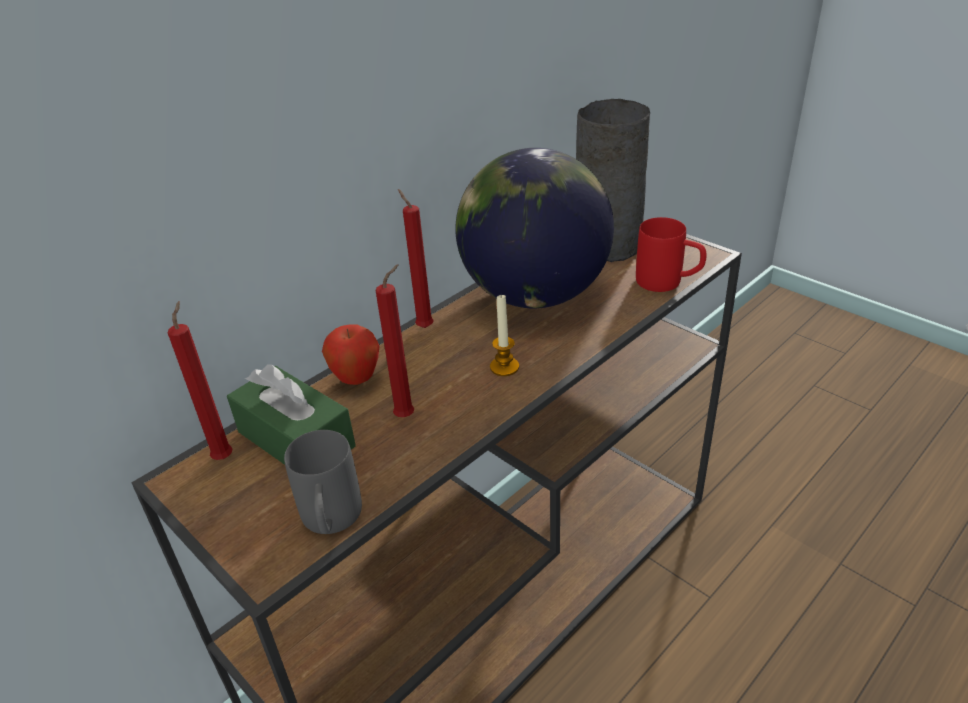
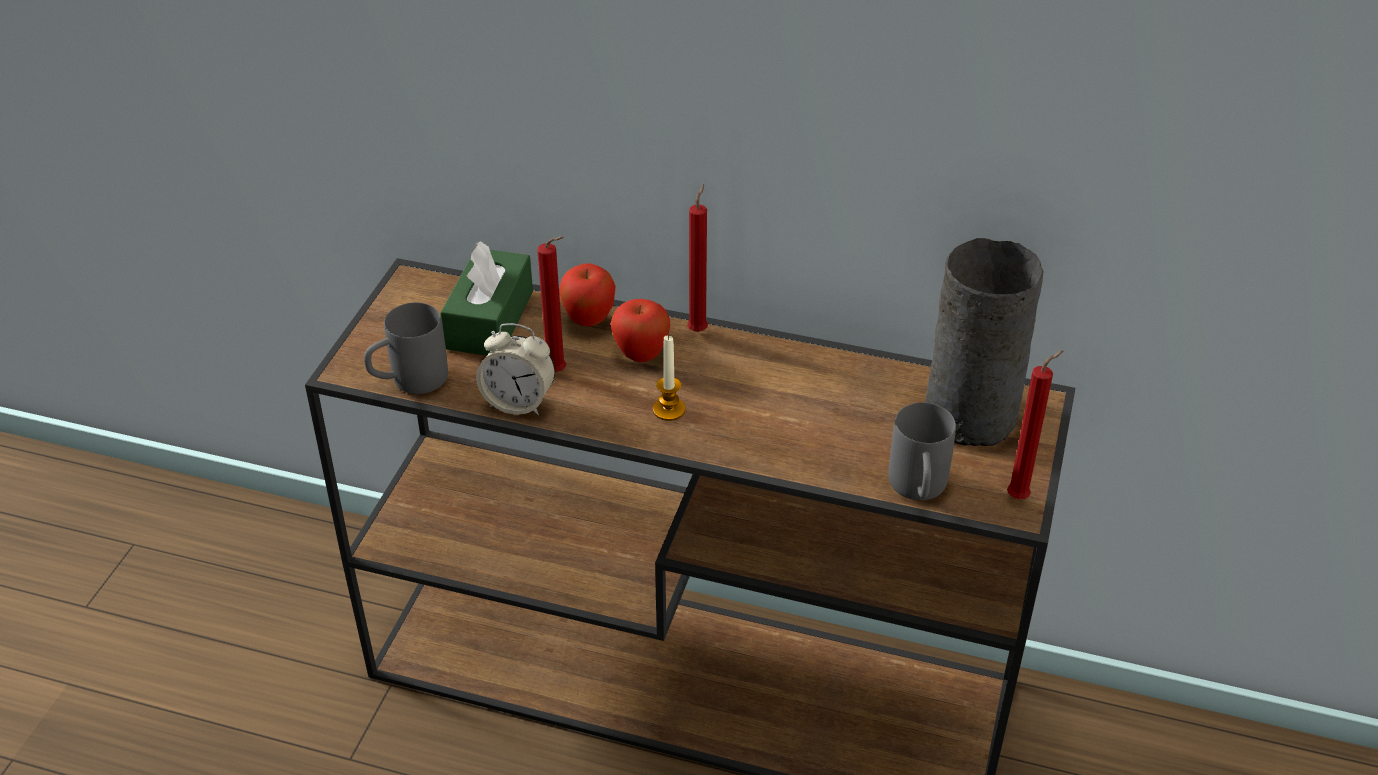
camera: 60 degrees right, 5 degrees up
red candle [168,301,233,460] -> red candle moved to [1007,350,1063,499]
globe [456,148,614,308] -> none
red mug [636,217,707,292] -> grey mug [889,402,956,500]
none -> alarm clock [476,323,555,415]
none -> apple [611,299,670,362]

